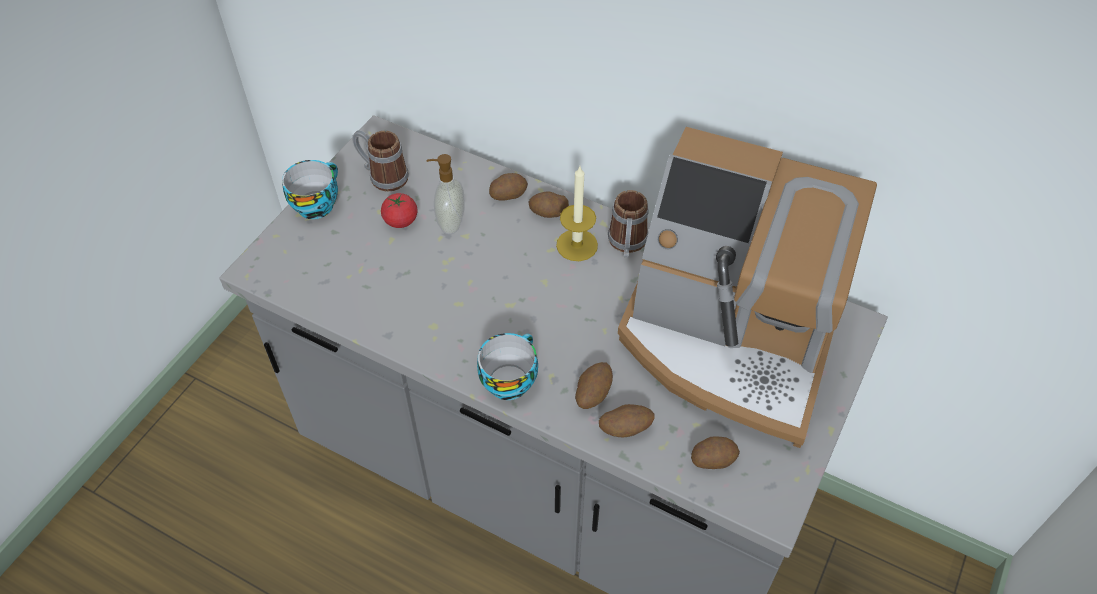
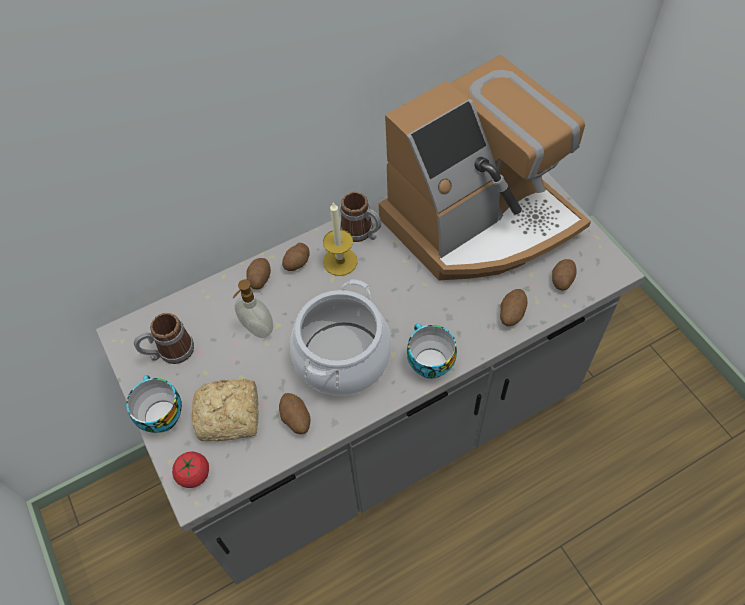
camera: 55 degrees left, 5 degrees up
tomato [381,193,418,228] -> tomato moved to [172,452,209,488]
potato [575,362,613,409] -> potato moved to [279,393,310,434]
none -> bread [192,379,258,441]
none -> cooking pot [290,279,392,396]

